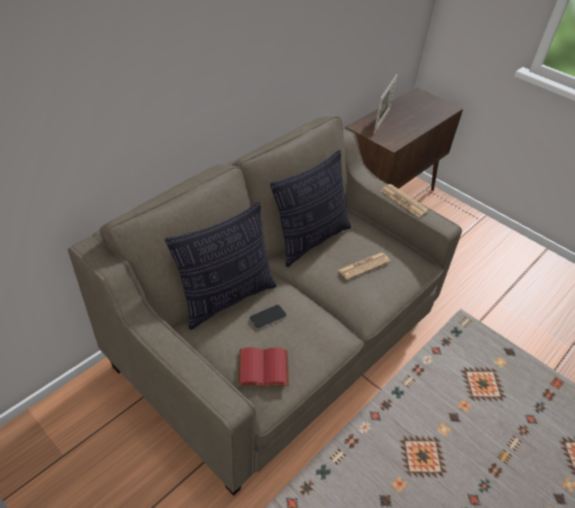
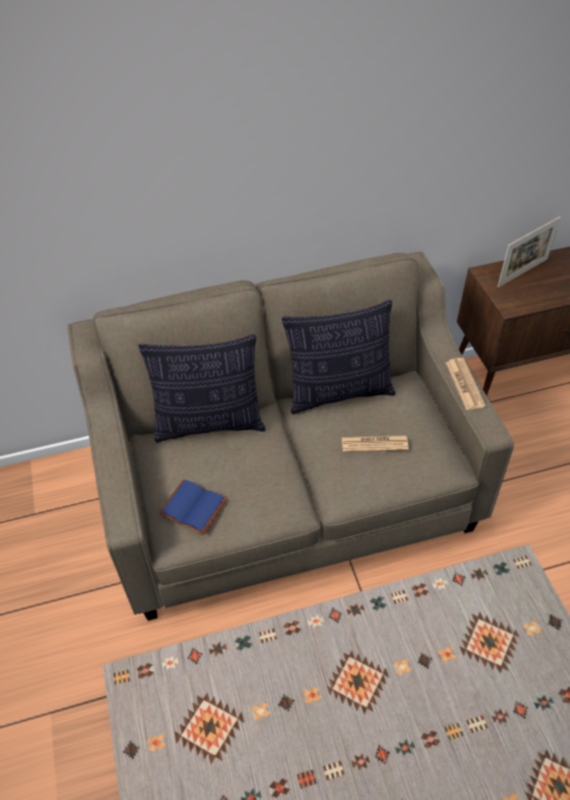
camera: 35 degrees right, 5 degrees up
red book [239,347,289,387] -> blue book [158,479,227,535]
phone [249,305,286,329] -> none

